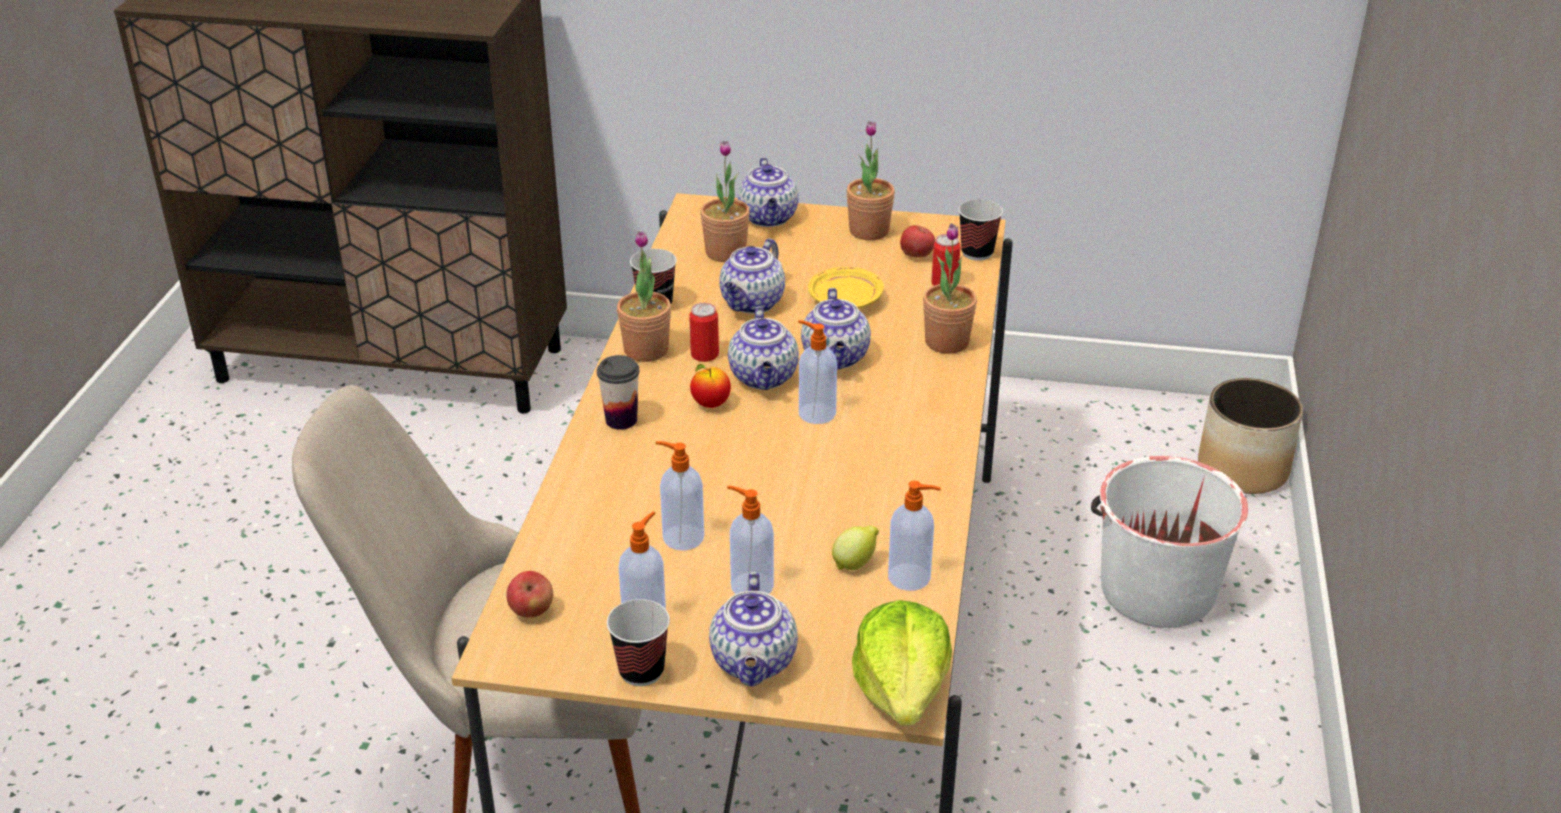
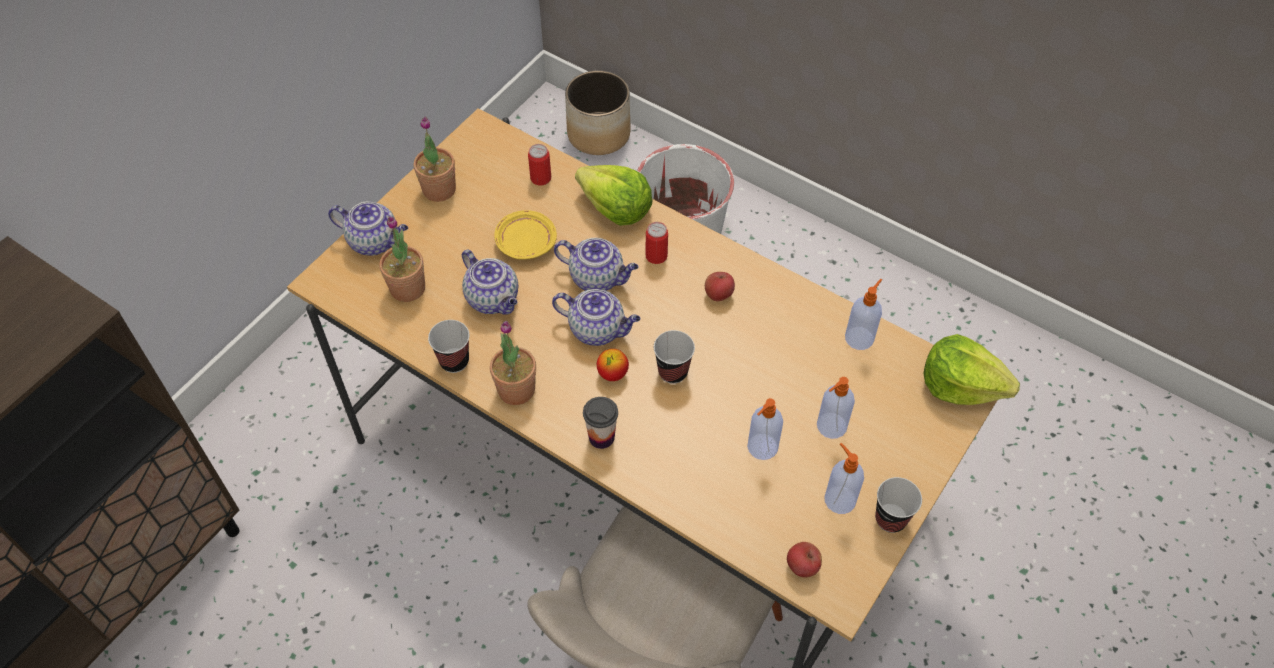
camera: 65 degrees left, 20 degrees up
can [689,303,719,362] -> can moved to [645,222,668,264]
teapot [709,572,798,686] -> none
soap dispenser [798,320,837,424] -> none
lemon [832,525,879,570] -> none
apple [900,225,935,257] -> apple moved to [705,272,735,301]
potted plant [923,223,977,354] -> lettuce [575,165,653,226]
cup [958,199,1003,261] -> cup moved to [654,330,695,384]

